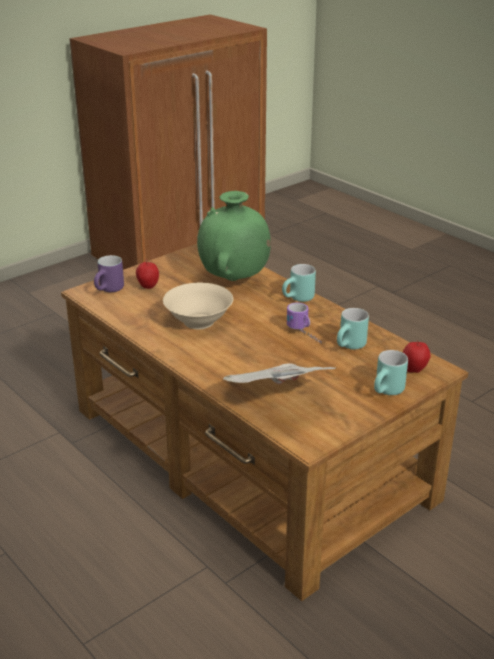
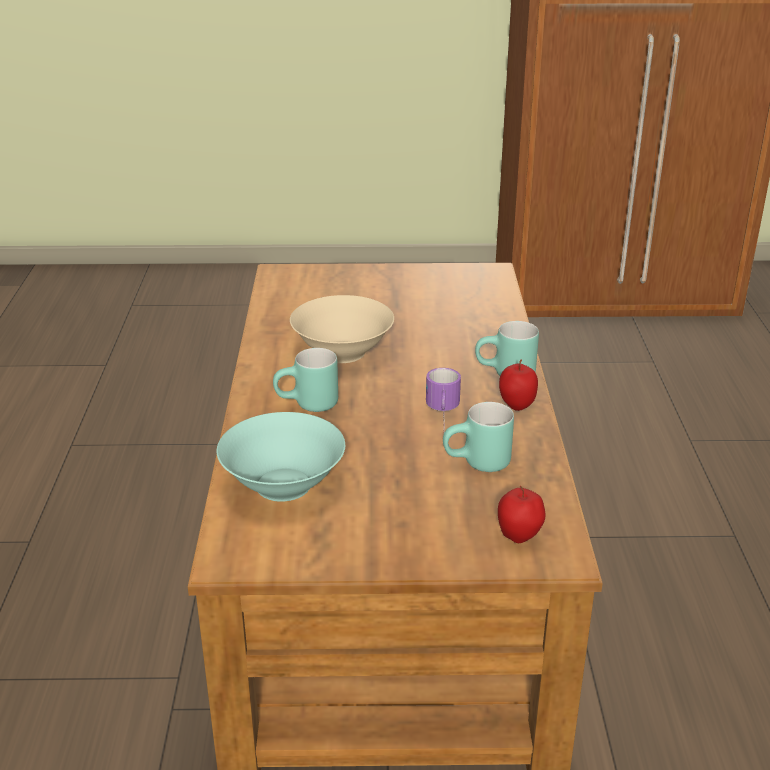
camera: 40 degrees right, 0 degrees up
purple mug [94,255,124,292] -> none
apple [136,259,159,289] -> apple moved to [499,360,538,411]
green vase [197,191,271,281] -> none
newspaper [223,363,334,384] -> turquoise bowl [217,412,345,502]
turquoise mug [374,350,408,395] -> turquoise mug moved to [273,348,338,412]

